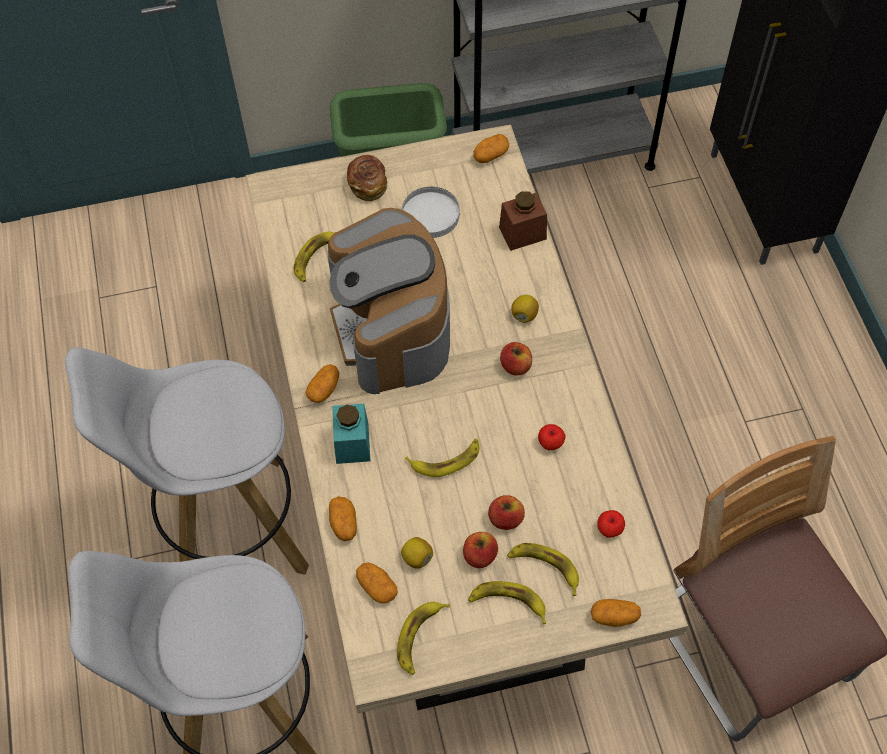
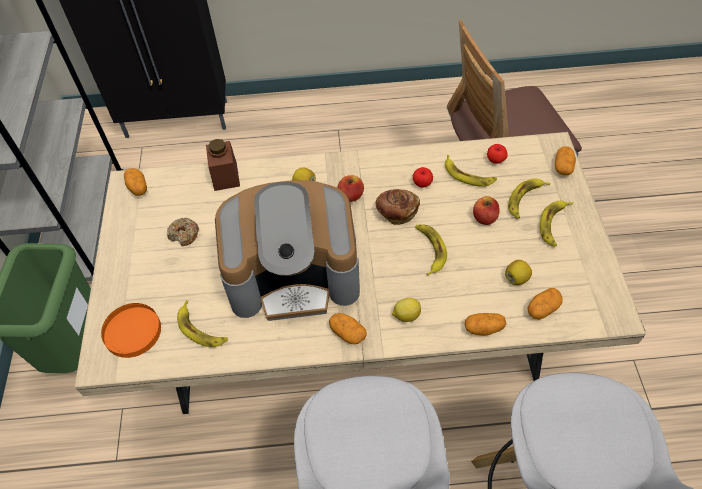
camera: 80 degrees left, 5 degrees down
turquoise jar [332,404,370,464] -> lemon [392,298,421,322]
bread [347,155,388,201] -> bread moved to [376,189,420,225]
banana [397,602,450,675] -> banana moved to [445,155,497,187]
white plate [402,187,460,238] -> donut [167,218,199,246]
apple [463,532,498,568] -> none
none -> orange plate [101,303,161,358]

